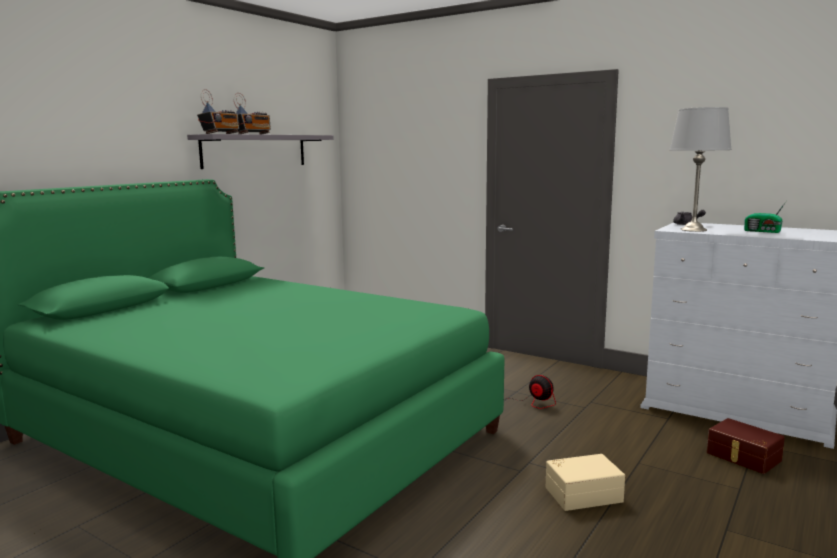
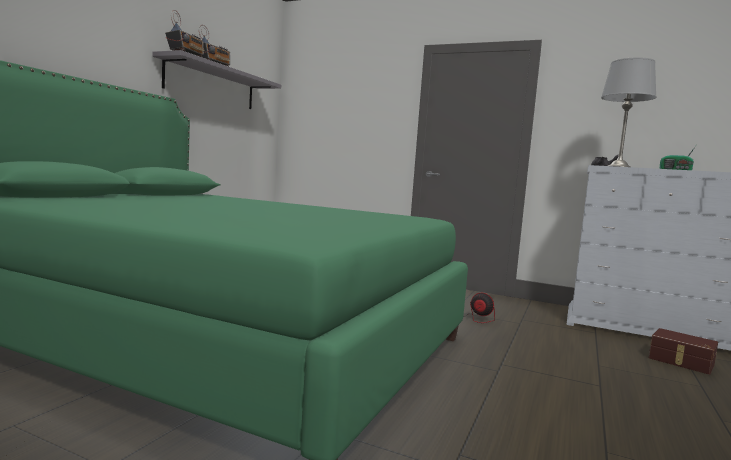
camera: 10 degrees left, 5 degrees down
beige storage box [546,454,625,511] -> none

